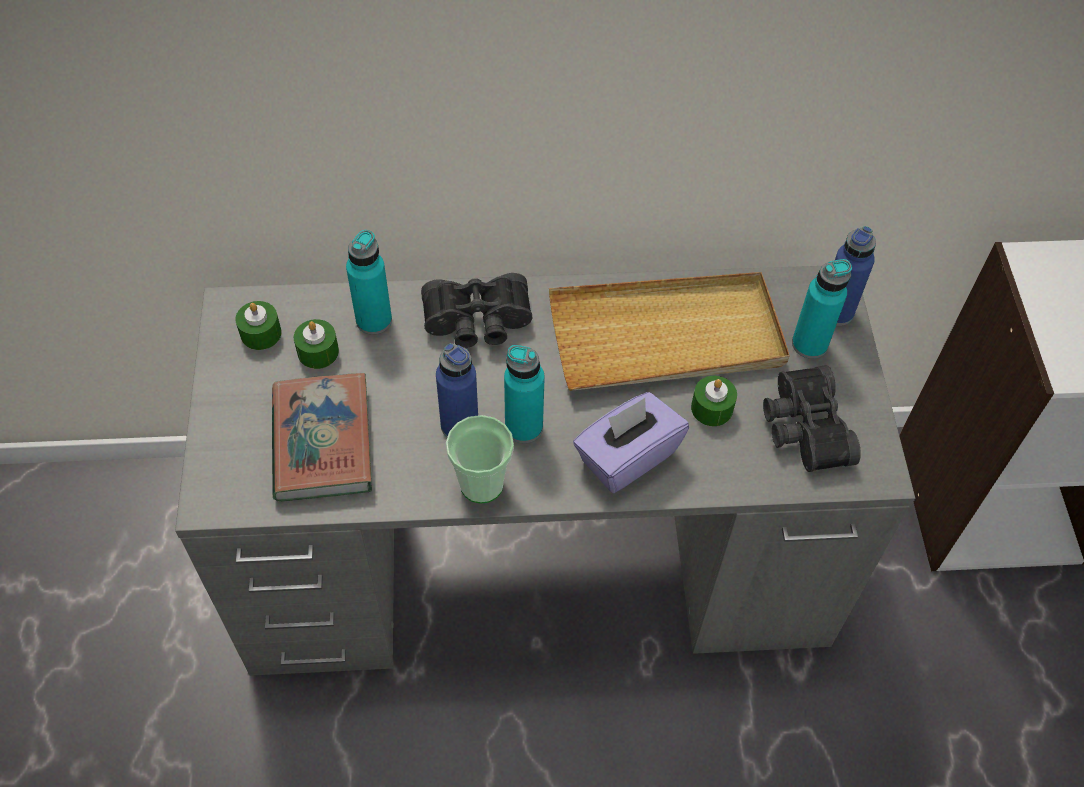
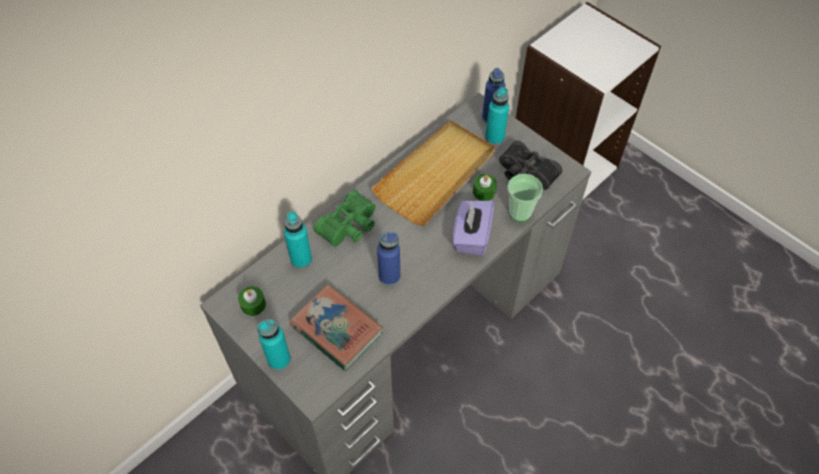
camera: 40 degrees left, 0 degrees up
green candle [294,319,339,369] -> none
black binoculars [421,273,533,348] -> green binoculars [314,190,376,247]
cup [446,415,514,503] -> cup moved to [507,174,543,222]
turquoise bottle [504,345,545,443] -> turquoise bottle moved to [257,319,291,370]

